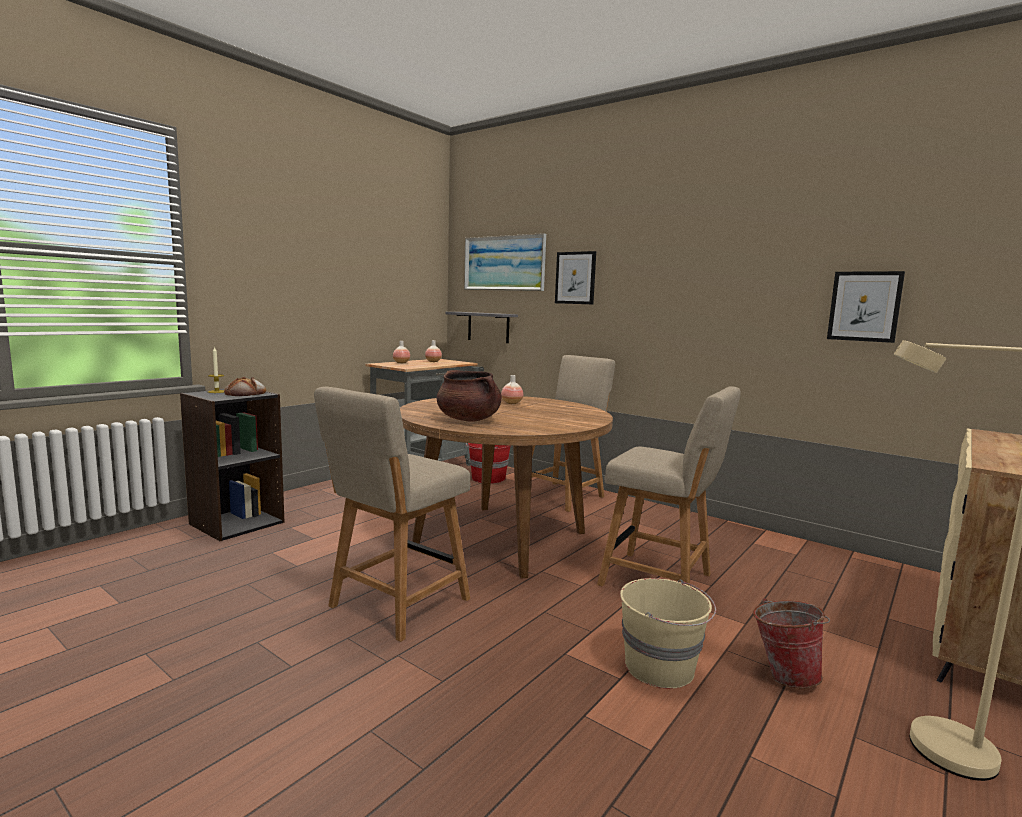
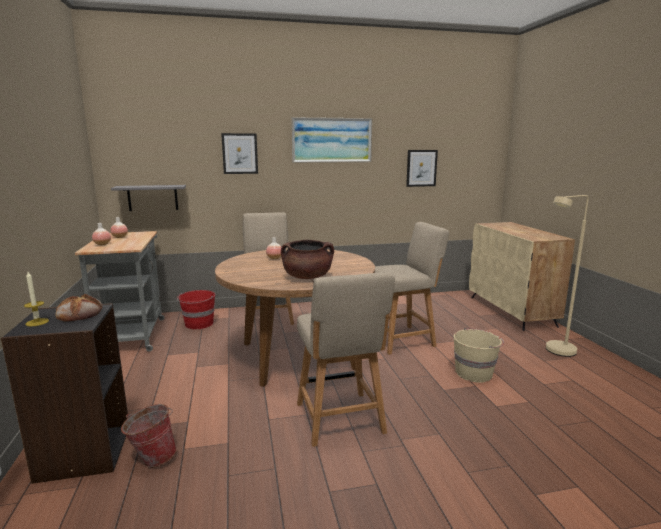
camera: 50 degrees left, 5 degrees up
picture [464,233,546,291] -> picture moved to [292,117,372,163]
bucket [753,598,830,688] -> bucket moved to [121,404,177,468]

